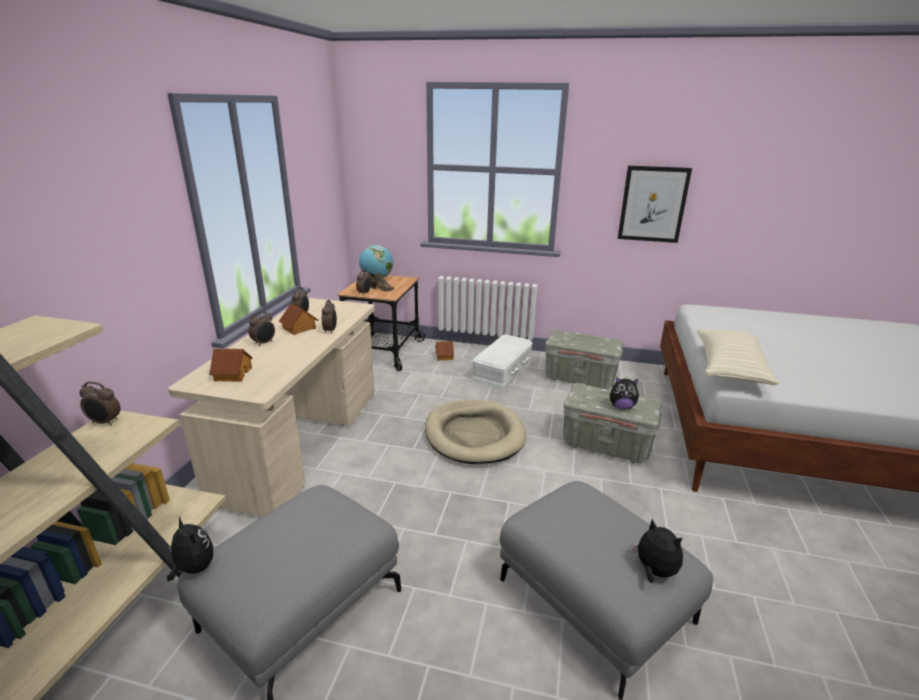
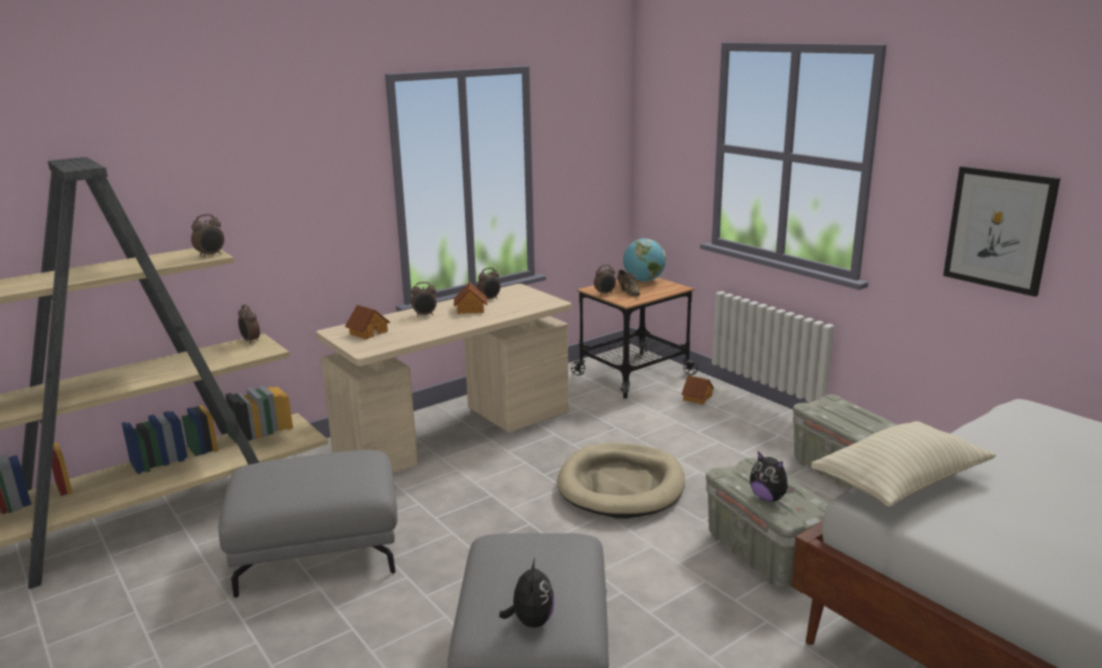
camera: 40 degrees right, 5 degrees down
plush toy [167,517,213,581] -> none
alarm clock [322,300,337,334] -> alarm clock moved to [191,214,224,258]
white storage box [472,334,533,390] -> none

